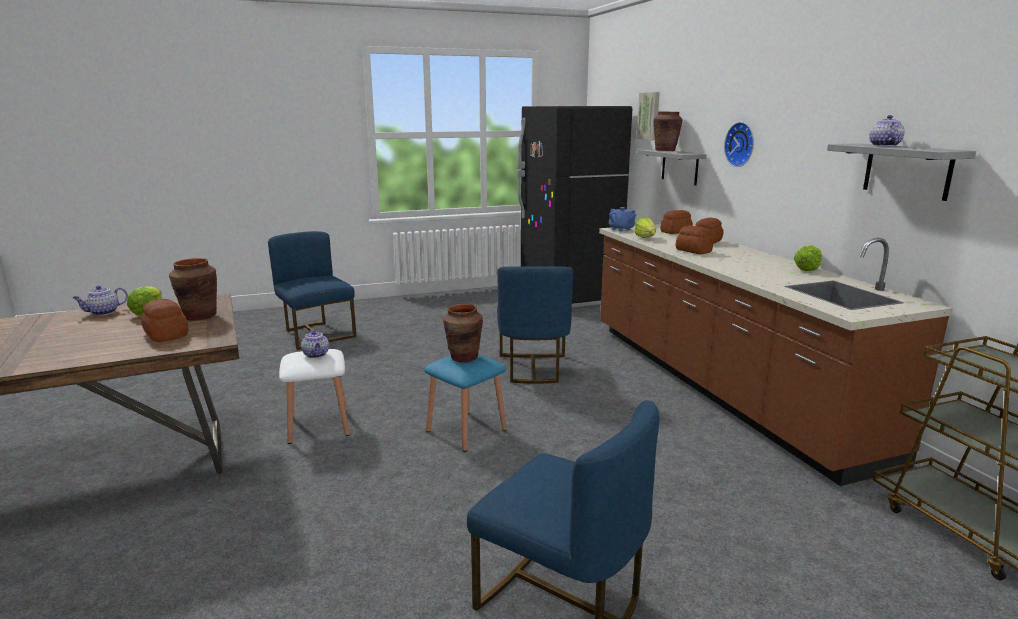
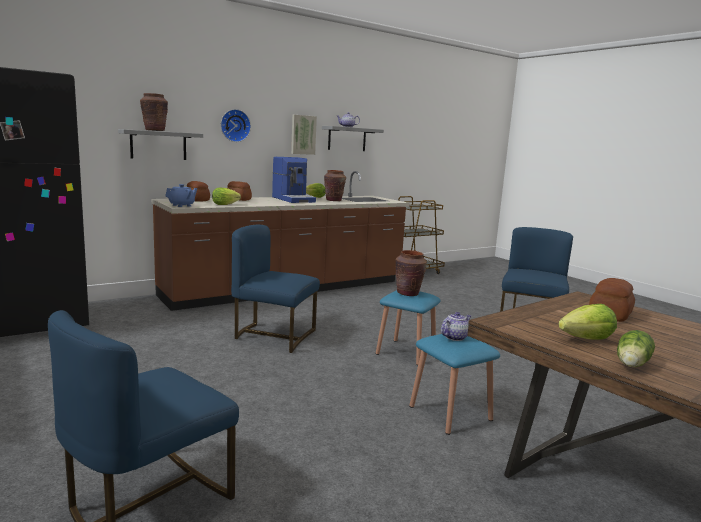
camera: 105 degrees left, 5 degrees down
teapot [72,286,128,315] -> lettuce [617,330,655,367]
brown vase [169,258,217,320] -> brown vase moved to [324,170,346,201]
white stool [279,349,350,444] -> blue stool [409,334,500,435]
blue chair [497,266,573,384] -> blue chair turned 150 degrees counterclockwise [231,225,320,353]
picture [636,92,660,140] -> picture moved to [291,115,317,155]
bread [676,225,713,254] -> none
none -> coffee machine [272,157,316,203]

